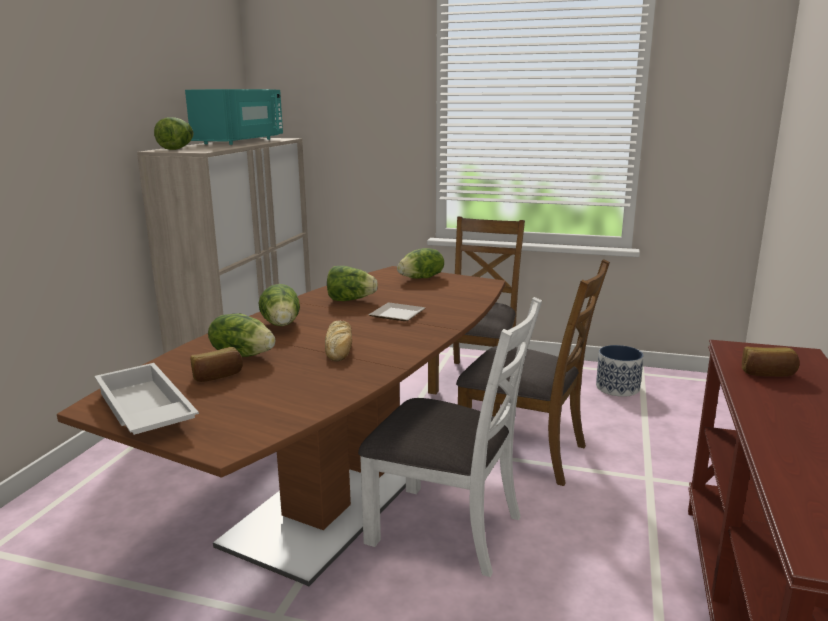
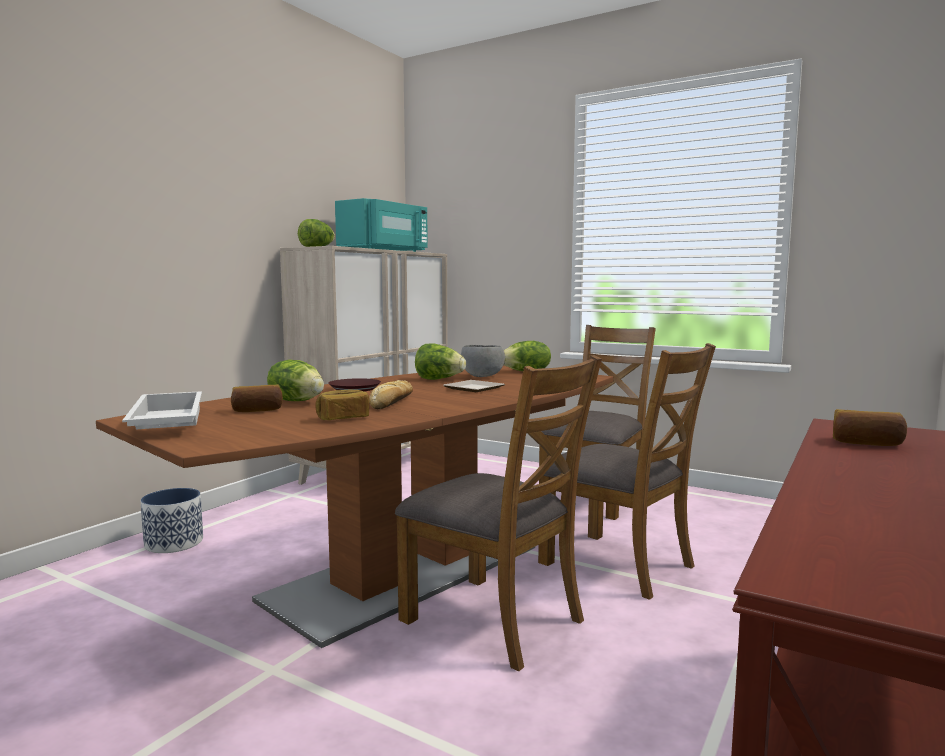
camera: 15 degrees right, 10 degrees down
lettuce [258,284,300,326] -> brown plate [328,378,381,392]
white chair [358,297,542,577] -> brown chair [395,355,602,671]
planter [596,345,644,397] -> planter moved to [141,488,203,553]
none -> bread [315,390,369,420]
none -> grey bowl [461,345,505,377]

